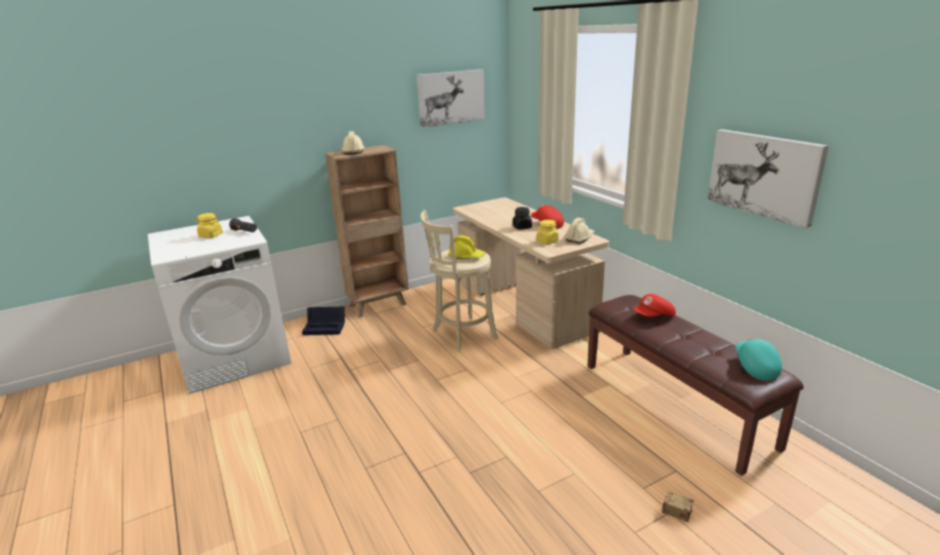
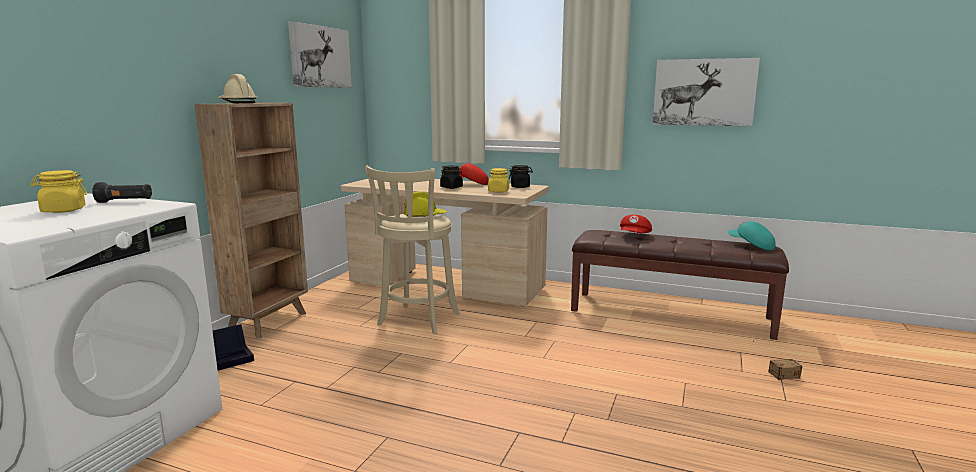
camera: 40 degrees left, 10 degrees down
beige hard hat [564,218,595,243] -> black jar [509,165,533,188]

